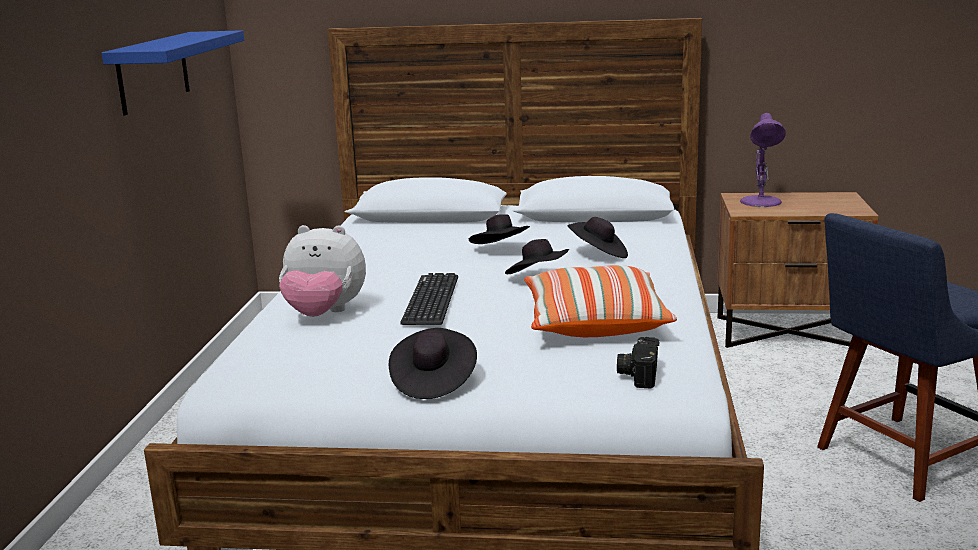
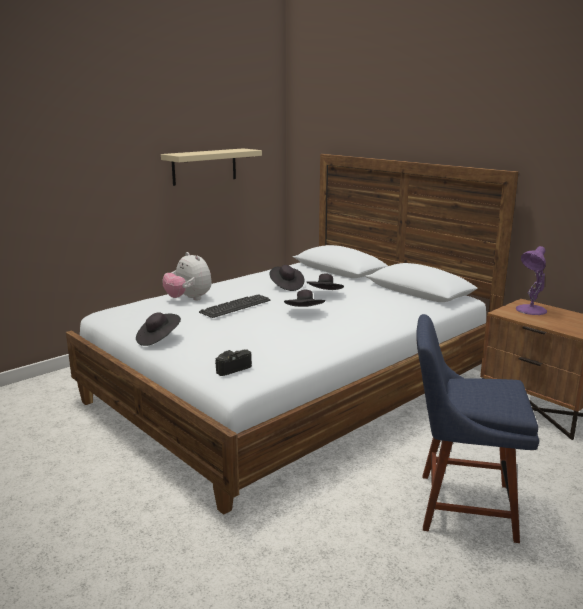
camera: 40 degrees right, 0 degrees up
blue shelf [102,30,244,115] -> beige shelf [161,148,262,186]
pillow [524,265,677,337] -> none
black hat [567,217,628,258] -> black hat moved to [269,265,304,291]

